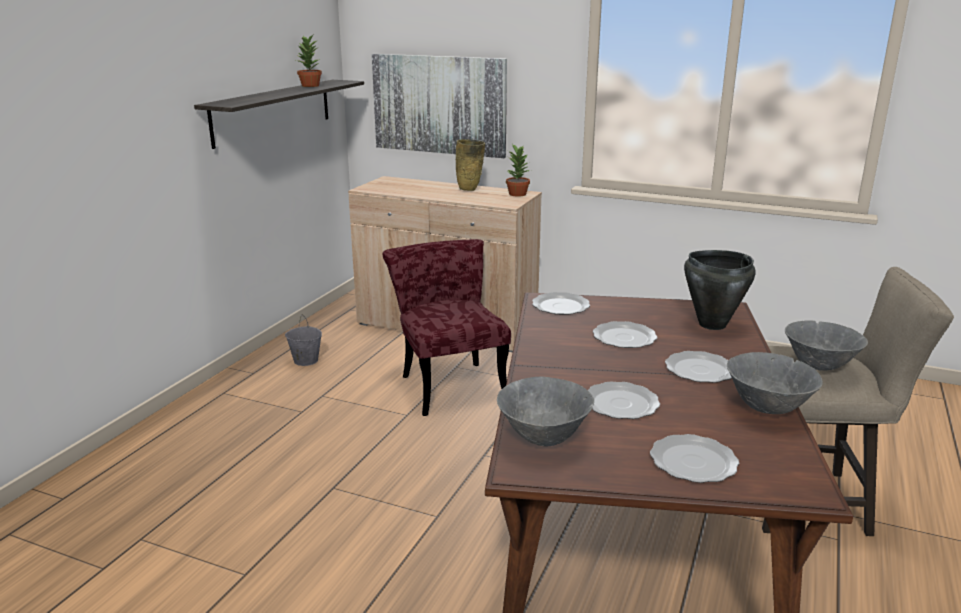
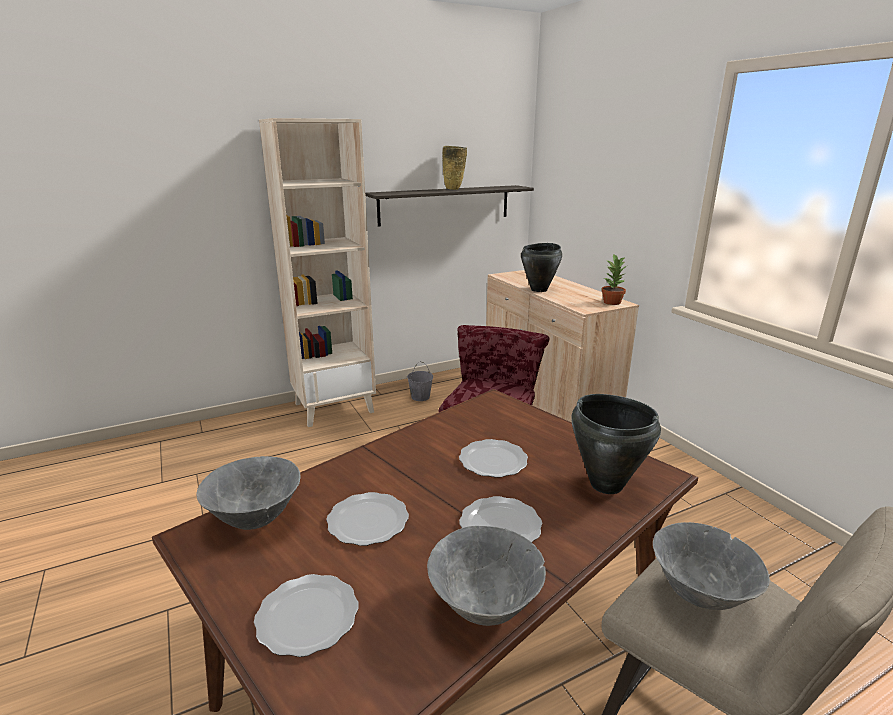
camera: 40 degrees right, 0 degrees up
potted plant [296,35,322,87] -> none
picture [372,54,507,158] -> none
beige vase [456,139,485,191] -> beige vase moved to [443,146,467,190]
plate [532,292,590,315] -> none
none -> beige bookcase [259,118,376,427]
none -> black cooking pot [521,243,562,292]

